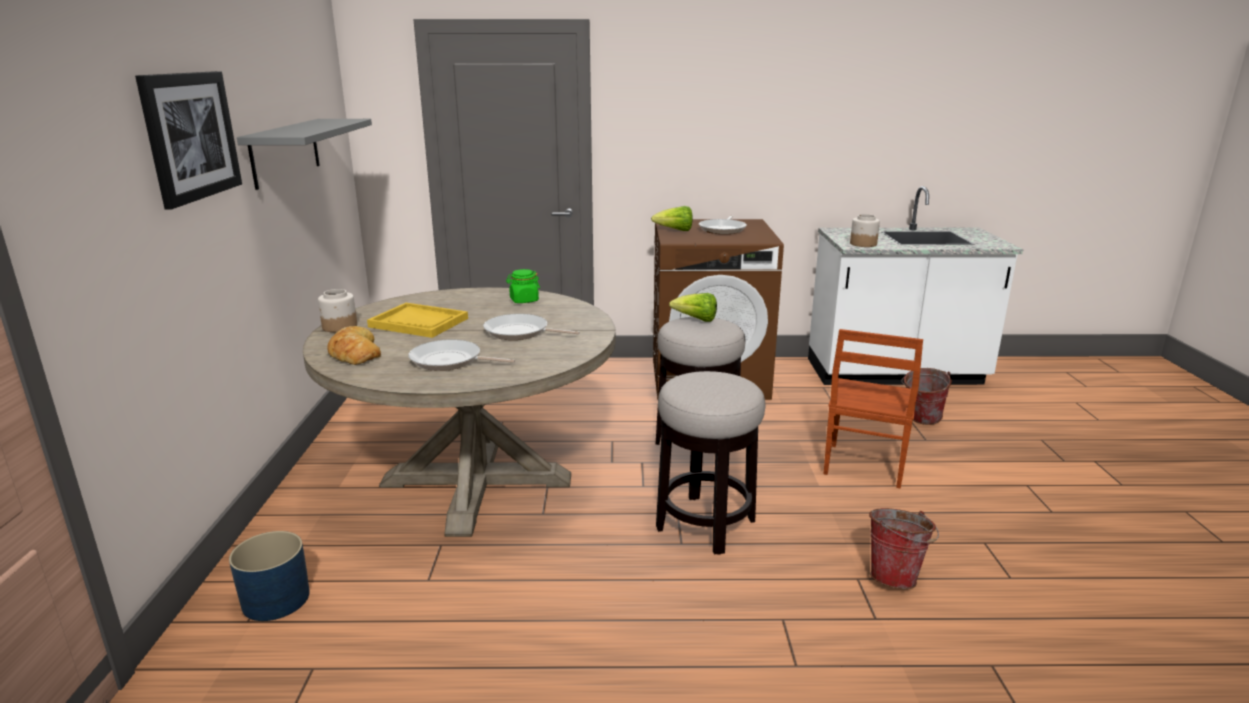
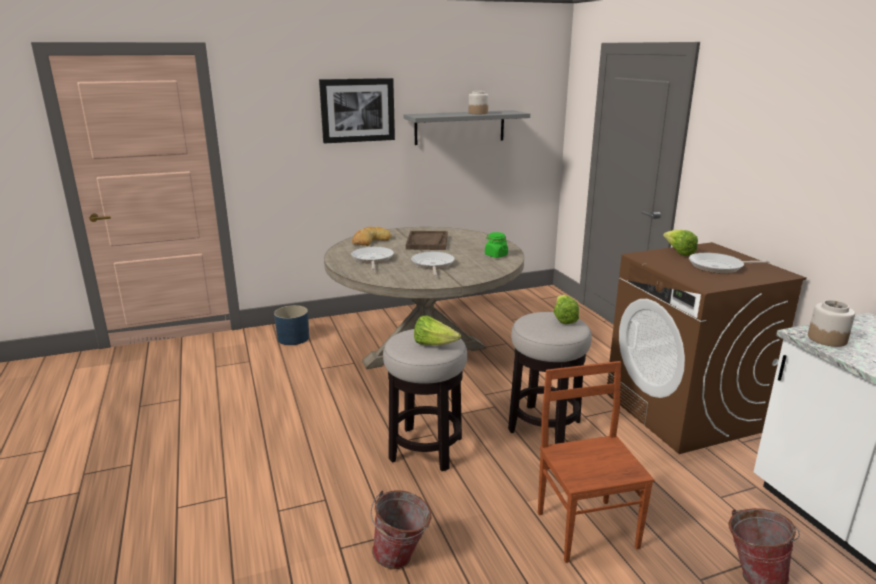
camera: 70 degrees right, 0 degrees up
jar [318,289,357,332] -> jar moved to [469,91,489,114]
yellow tray [367,303,468,338] -> brown tray [406,231,448,250]
brown chair [824,329,923,488] -> brown chair turned 75 degrees clockwise [538,361,654,563]
none -> lettuce [414,315,461,345]

